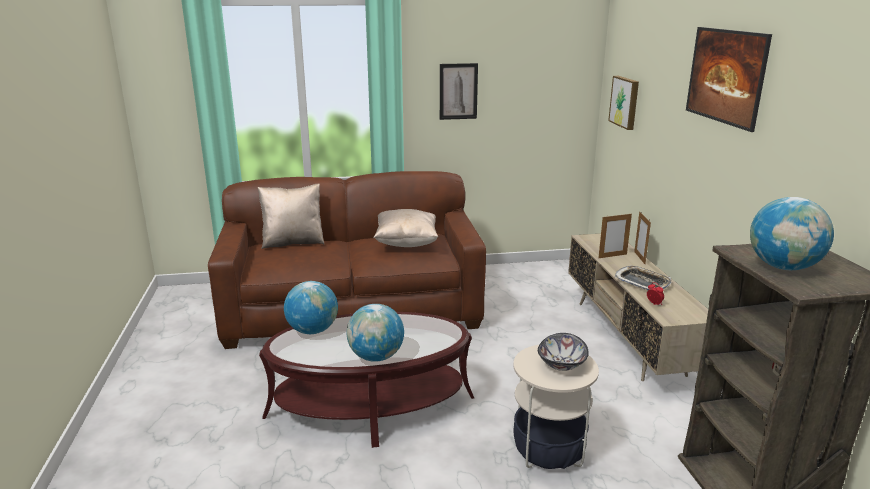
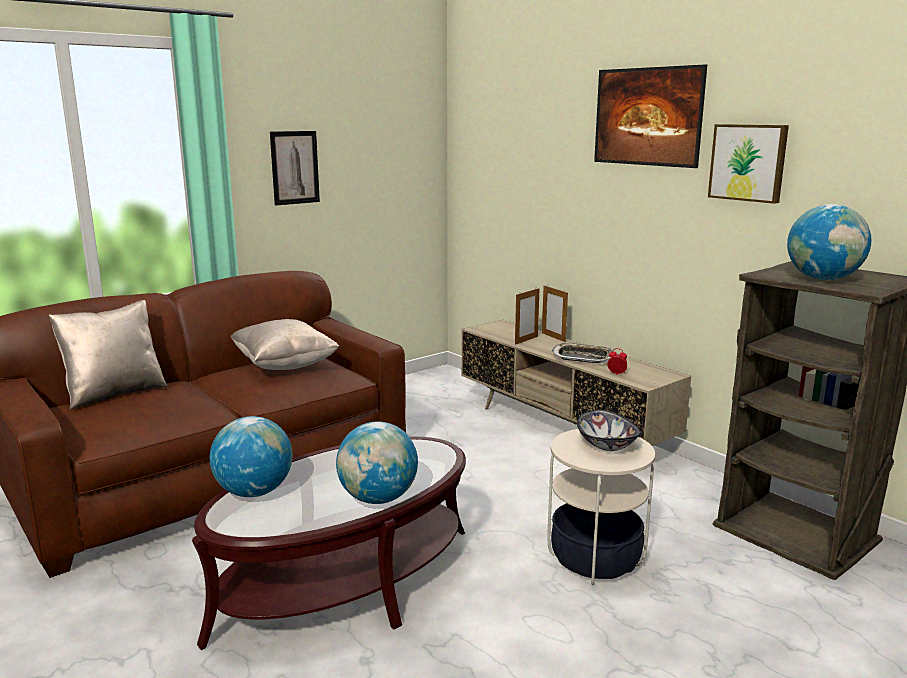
camera: 30 degrees left, 5 degrees down
picture [608,76,639,130] -> picture moved to [708,124,789,204]

